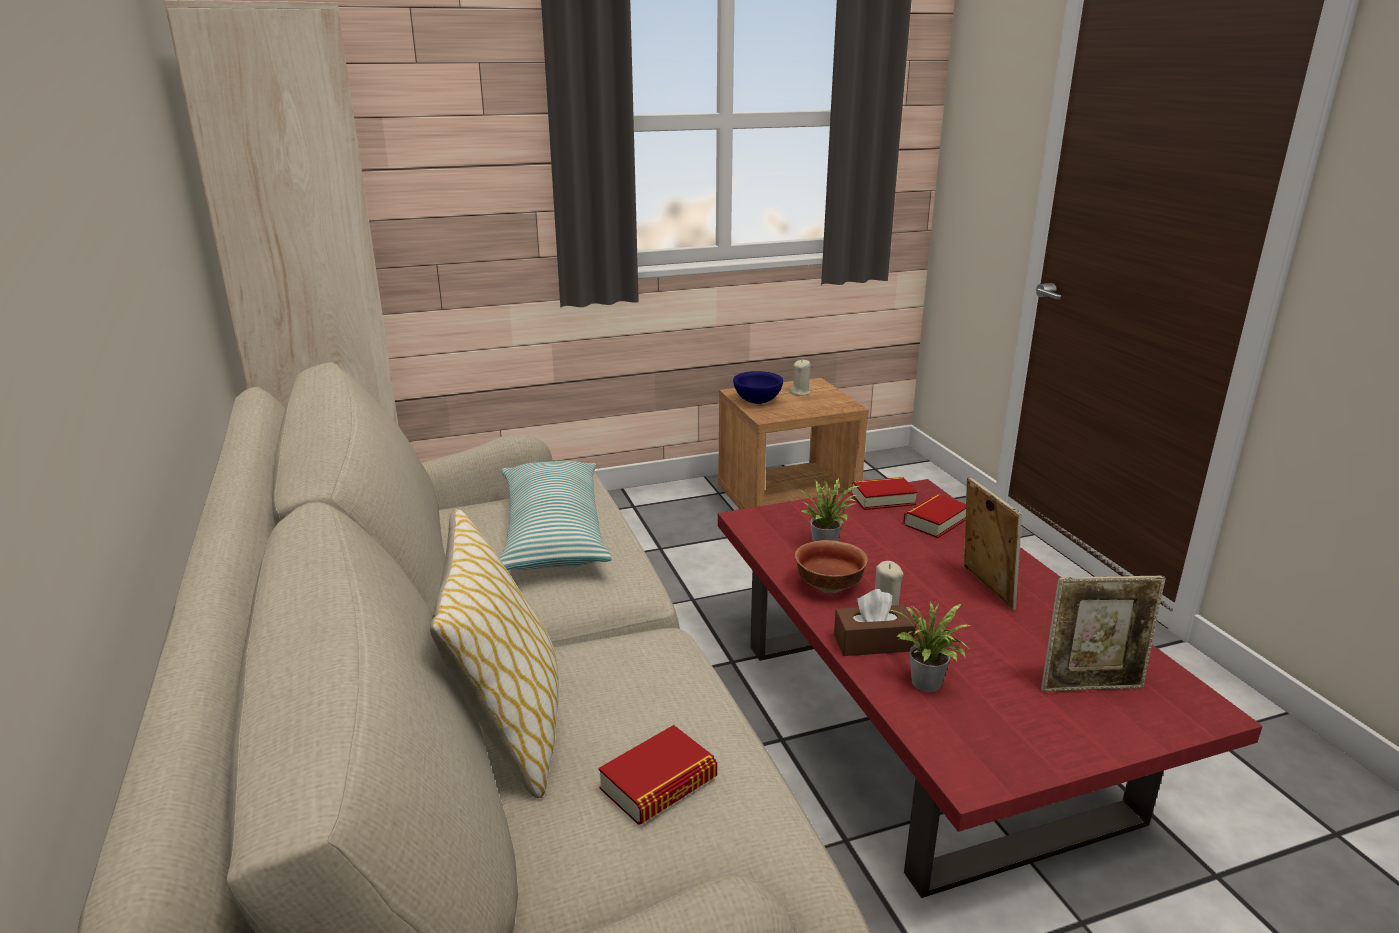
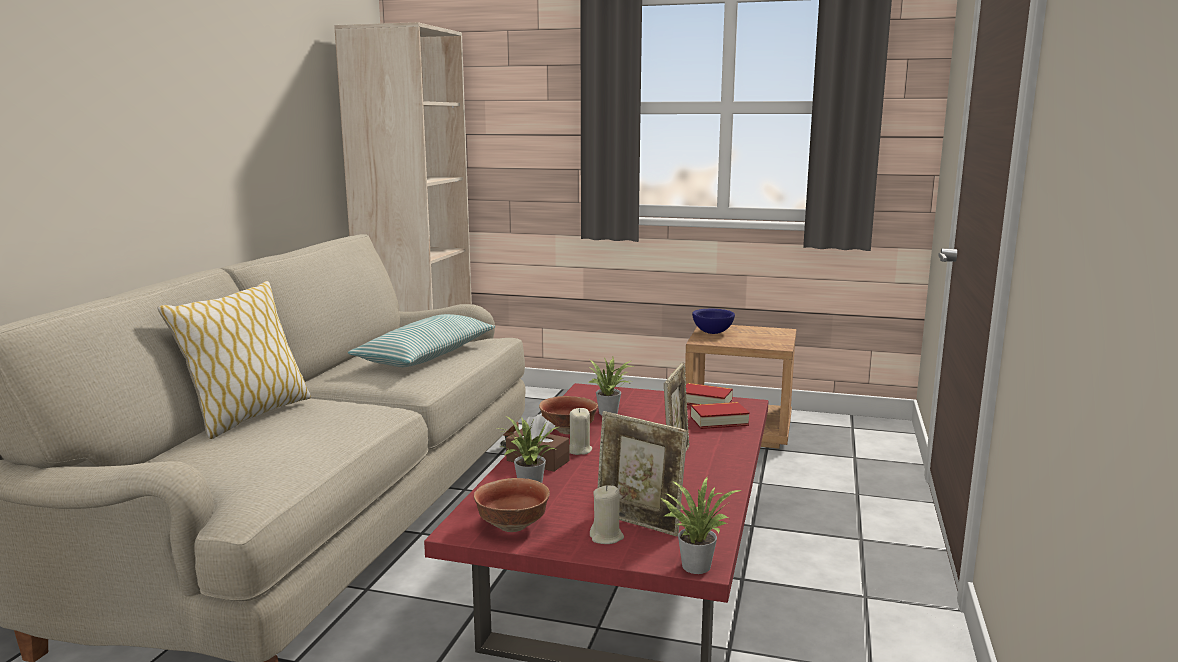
camera: 35 degrees right, 10 degrees down
book [598,725,717,825] -> none
beige candle [790,359,811,396] -> beige candle moved to [590,485,624,544]
none -> bowl [474,478,550,532]
none -> potted plant [659,477,741,574]

